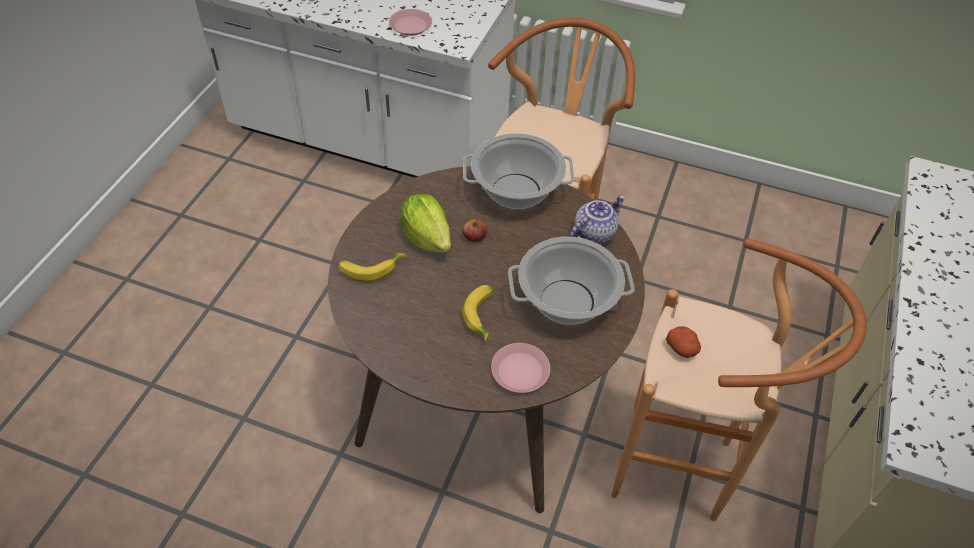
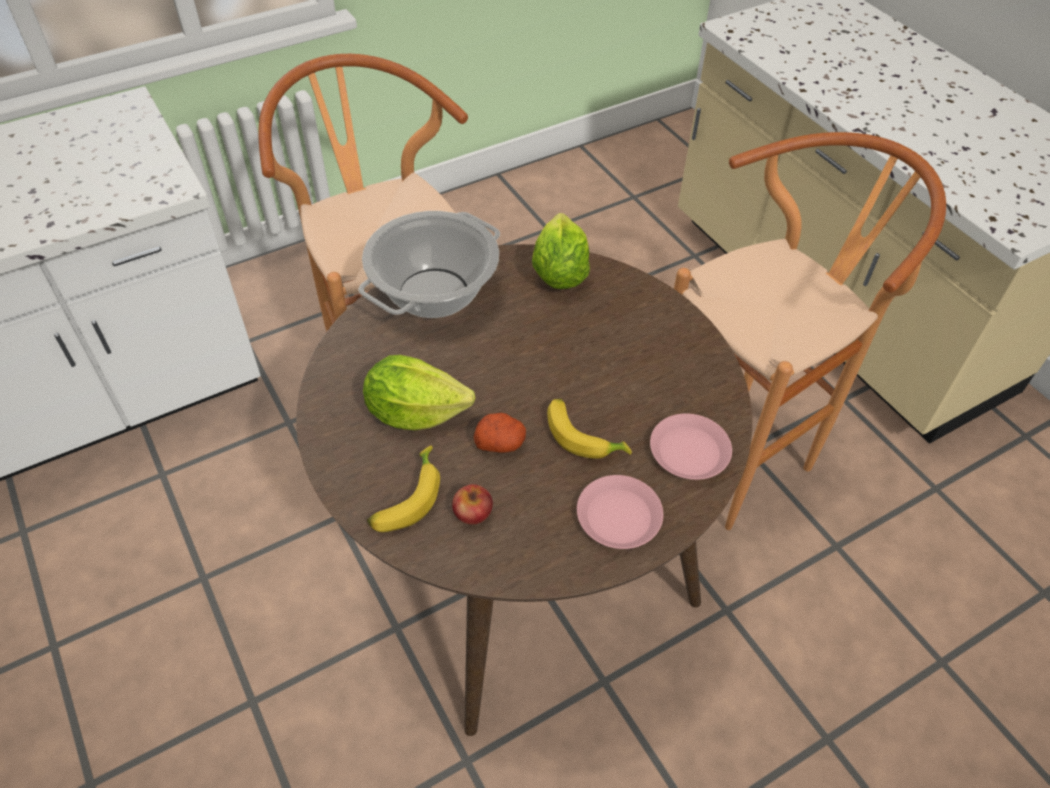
camera: 50 degrees left, 0 degrees up
pink plate [389,9,432,36] -> pink plate moved to [577,475,663,549]
apple [463,219,487,242] -> apple moved to [452,484,493,524]
cooking pot [508,237,635,325] -> none
teapot [569,195,625,245] -> lettuce [532,213,590,289]
potato [666,326,701,358] -> potato moved to [474,413,526,453]

